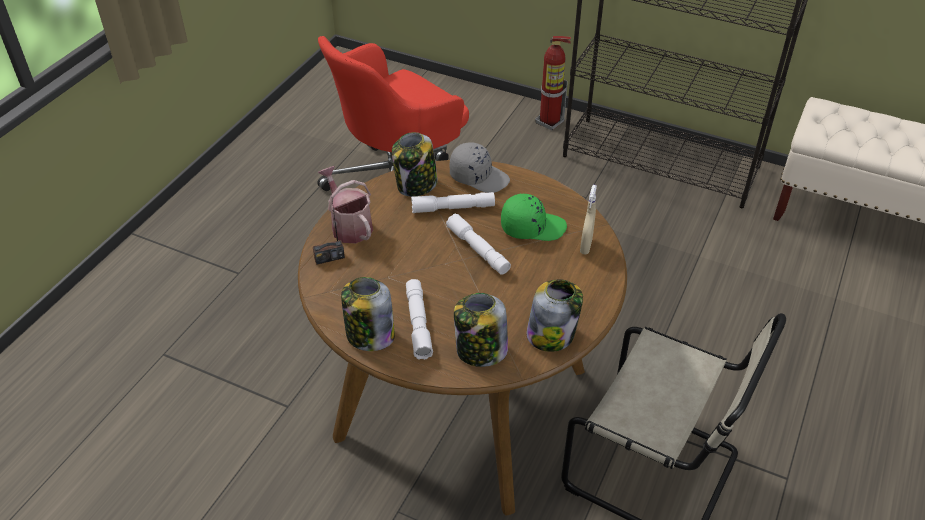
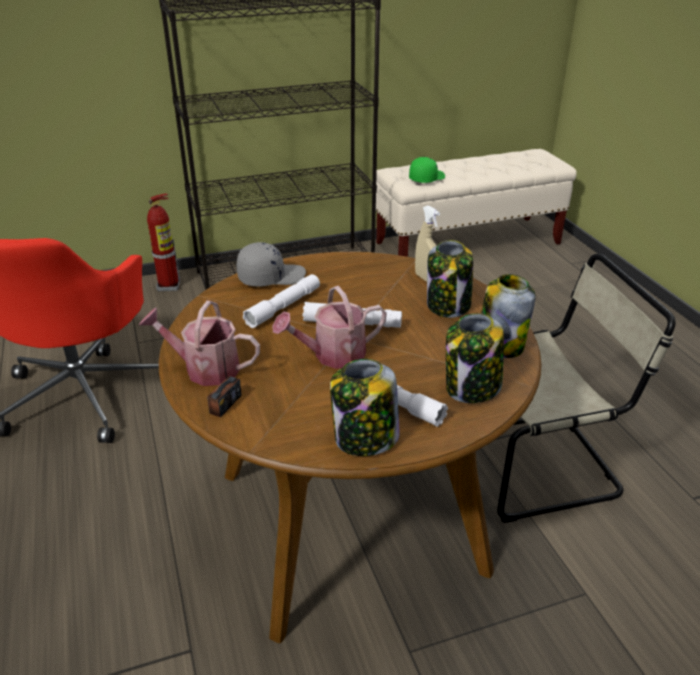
camera: 45 degrees left, 10 degrees down
jar [392,132,438,197] -> jar moved to [427,240,473,318]
green cap [501,194,567,241] -> green cap moved to [409,157,445,183]
none -> watering can [272,286,387,369]

